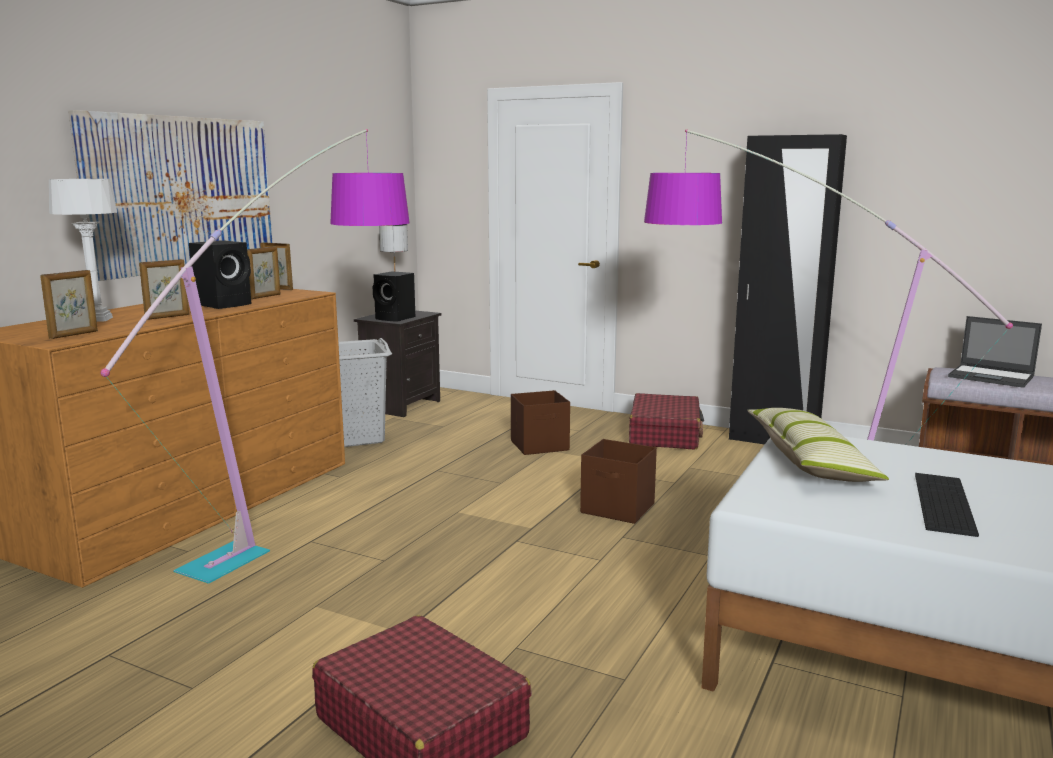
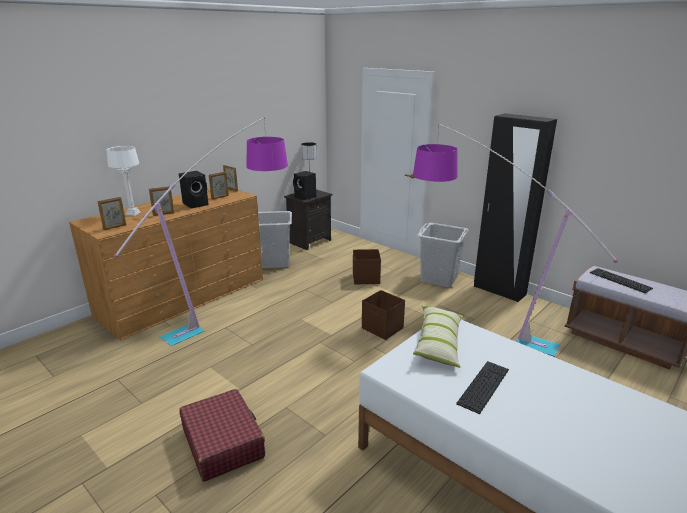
camera: 15 degrees right, 10 degrees up
picture [68,110,272,281] -> none
red suitcase [629,393,704,449] -> grey laundry basket [417,223,469,288]
laptop [948,316,1042,388] -> keyboard [590,268,653,293]

